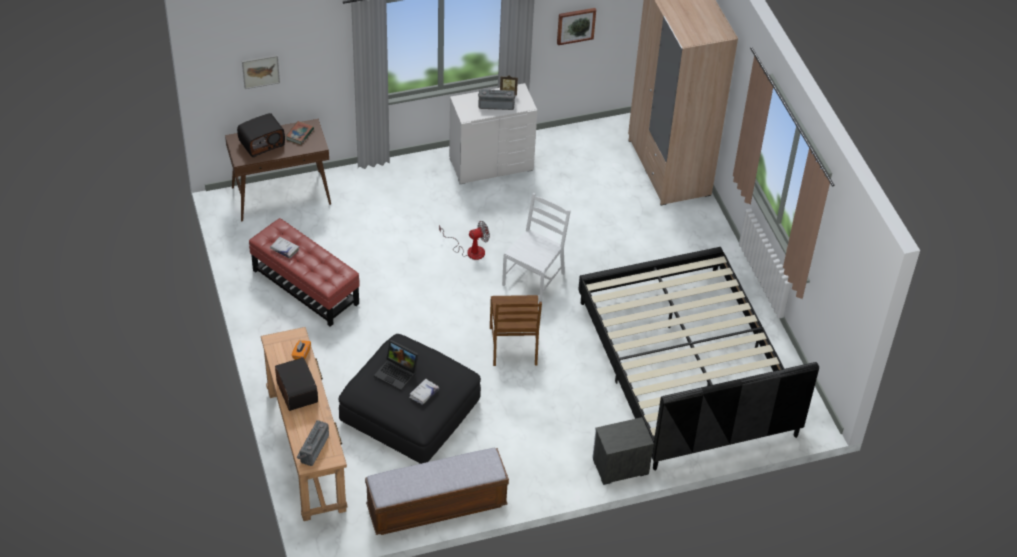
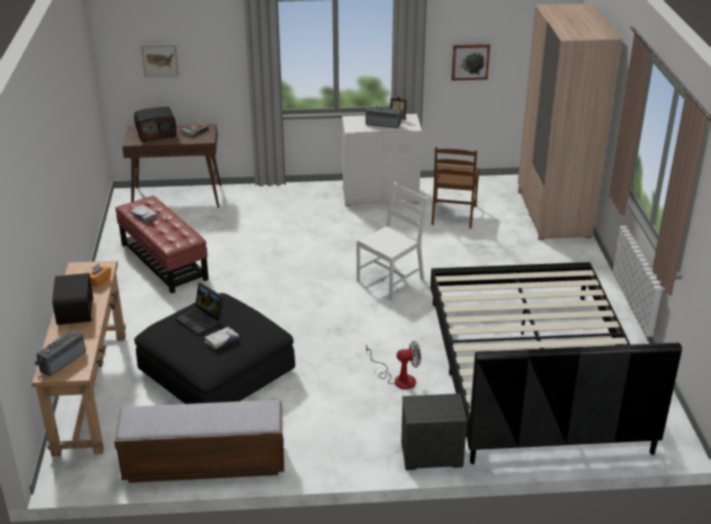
camera: 15 degrees right, 15 degrees down
fan [439,221,490,260] -> fan moved to [366,341,421,389]
brown chair [490,295,542,366] -> brown chair moved to [431,147,479,228]

